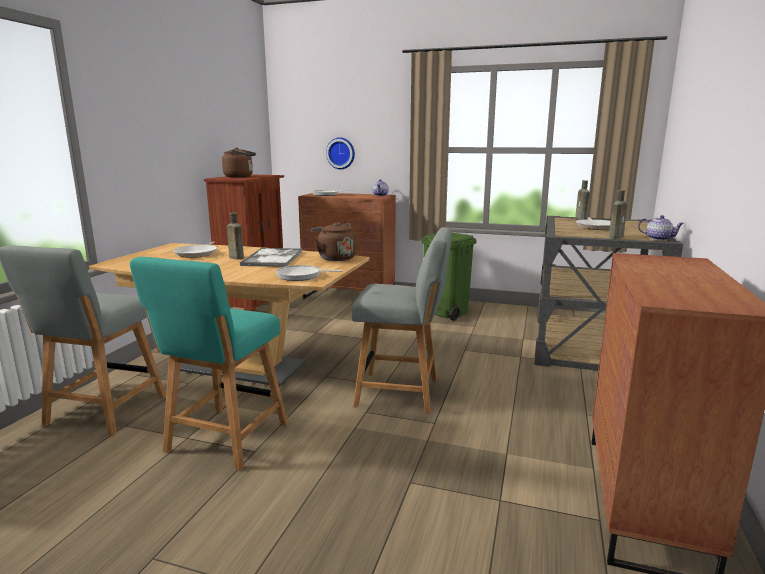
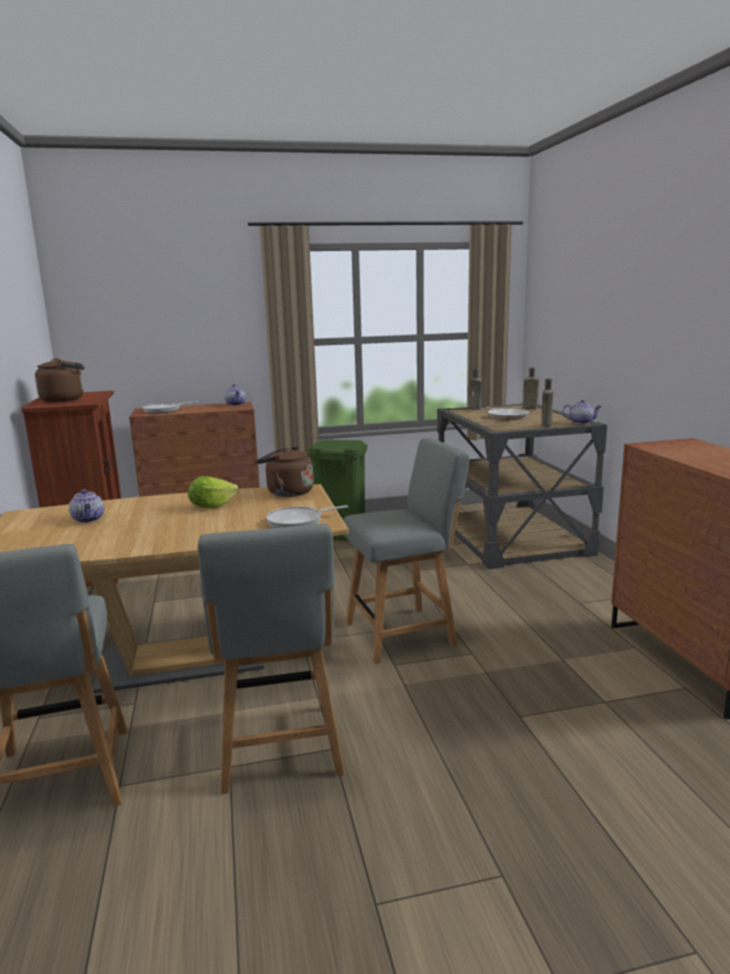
camera: 30 degrees left, 0 degrees up
turquoise chair [130,257,288,471] -> grey chair [198,524,345,794]
frying pan [173,241,217,258] -> teapot [69,489,104,523]
brown bottle [227,213,244,259] -> brown bottle moved to [523,367,539,409]
tray [240,248,303,267] -> lettuce [188,476,239,508]
wall clock [326,137,355,169] -> none

